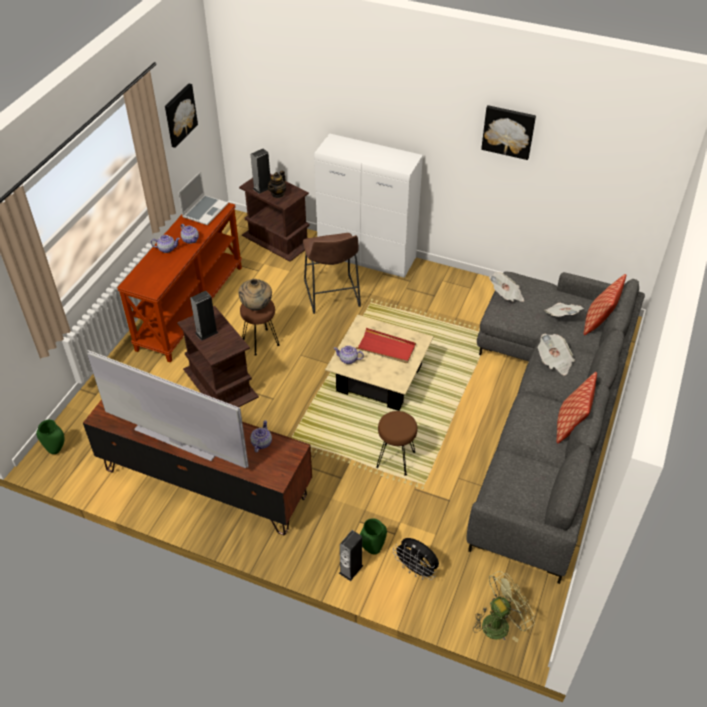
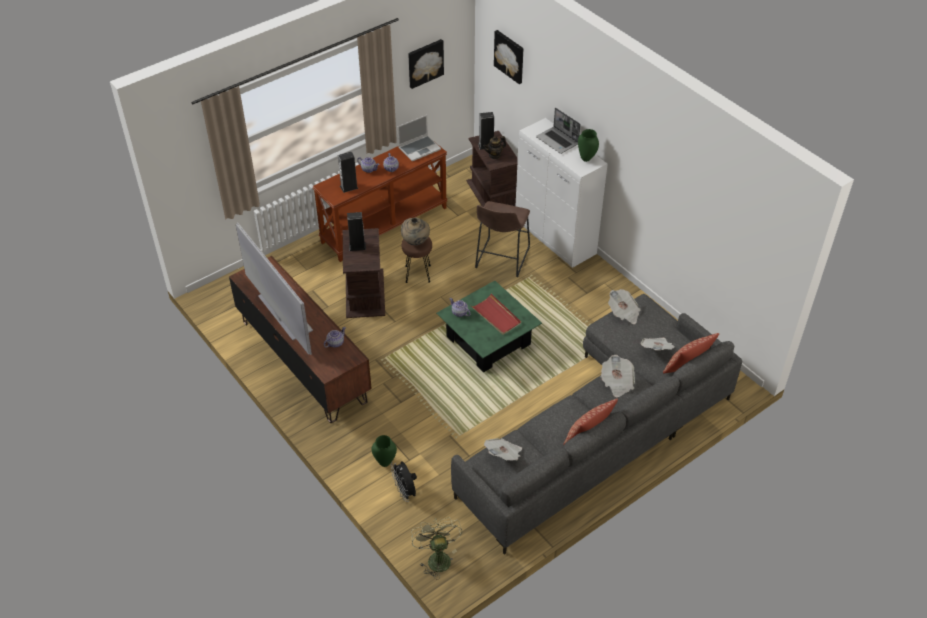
camera: 30 degrees right, 0 degrees up
green vase [36,420,65,454] -> green vase moved to [578,129,599,162]
beige coffee table [325,315,434,411] -> green coffee table [436,281,542,373]
speaker [339,530,363,581] -> speaker moved to [338,152,358,193]
brown stool [376,411,417,476] -> none
green fan [473,571,535,642] -> green fan turned 105 degrees counterclockwise [411,517,463,579]
picture [481,105,536,160] -> picture moved to [494,30,523,84]
none -> newspaper [484,438,522,461]
none -> laptop [536,108,581,154]

